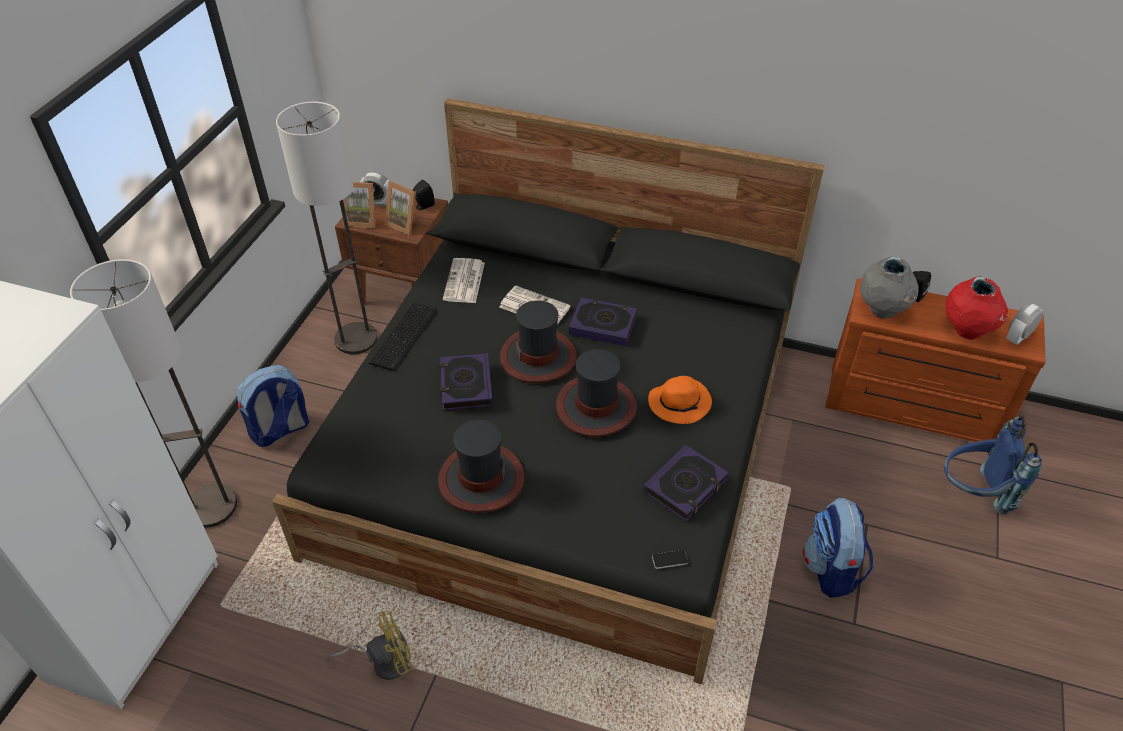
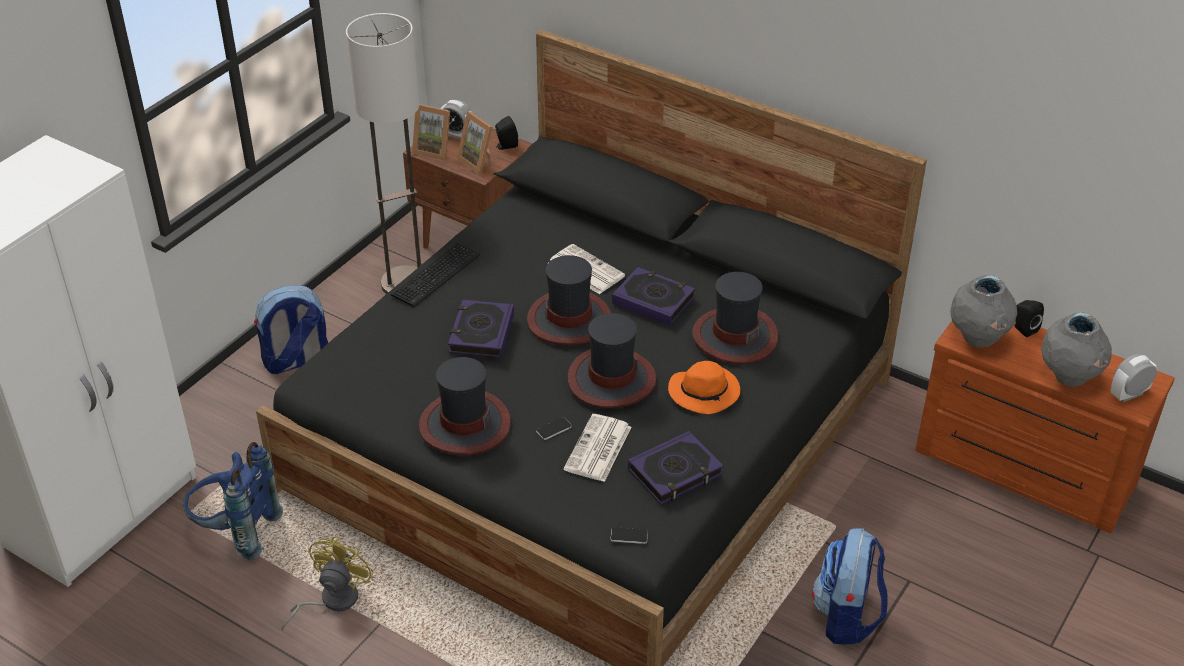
camera: 15 degrees right, 5 degrees down
floor lamp [70,259,237,528] -> none
yellow fan [327,611,415,680] -> yellow fan turned 60 degrees counterclockwise [281,536,374,631]
newspaper [443,258,485,303] -> newspaper moved to [564,414,631,482]
blue backpack [944,416,1042,515] -> blue backpack moved to [183,442,283,560]
red vase [945,277,1008,339] -> grey vase [1041,312,1112,387]
none -> phone [536,417,572,440]
none -> hat [692,272,778,364]

